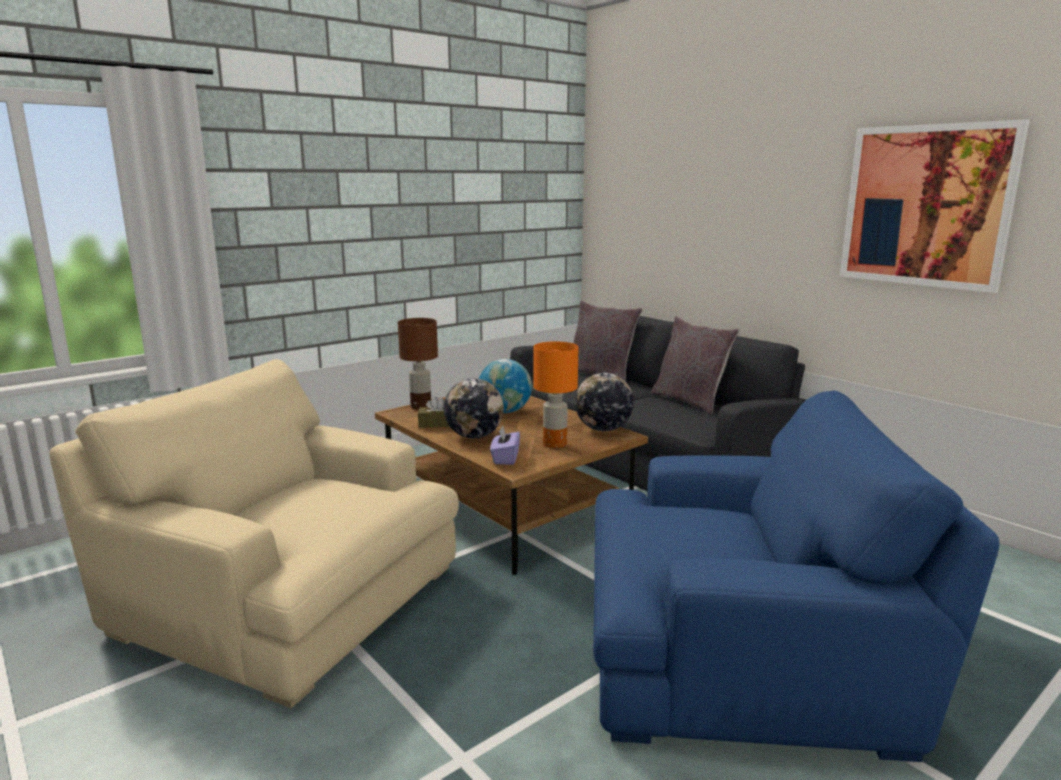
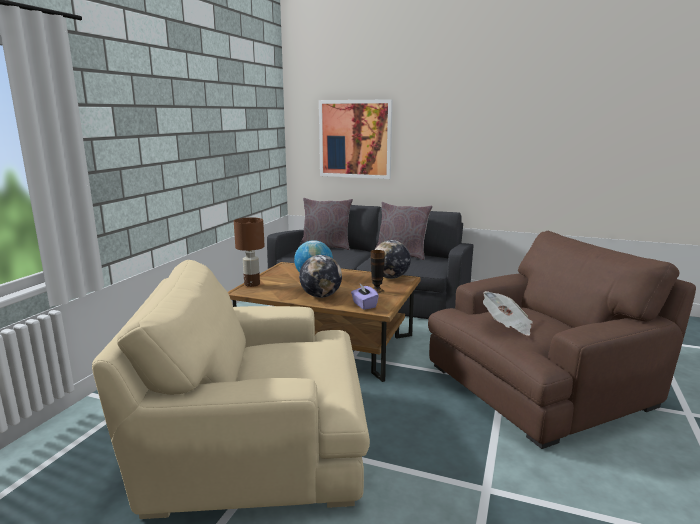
camera: 30 degrees left, 0 degrees up
brown tissue box [418,396,450,428] -> none
orange table lamp [533,341,578,448] -> vase [371,250,385,294]
blue armchair [593,391,1000,762] -> brown armchair [428,231,696,449]
picture [840,119,1030,293] -> picture moved to [319,99,392,179]
none -> newspaper [483,291,533,336]

